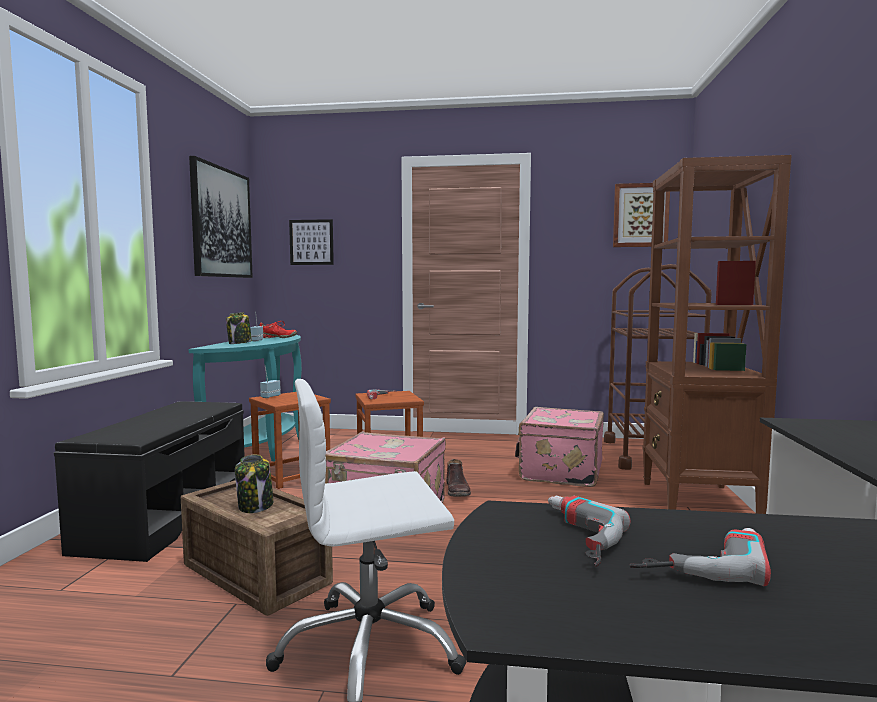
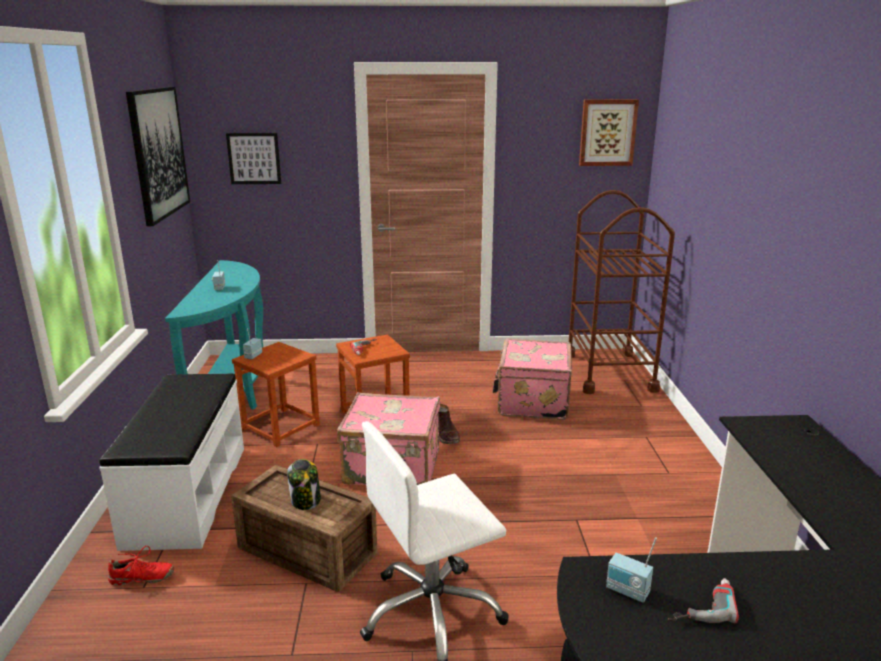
camera: 10 degrees left, 15 degrees up
black bench [54,401,245,562] -> white bench [99,374,244,551]
jar [226,312,252,344] -> none
red shoe [260,321,297,338] -> red shoe moved to [108,546,174,586]
power drill [548,495,630,567] -> radio [606,537,657,603]
brown bookcase [642,155,792,514] -> none

